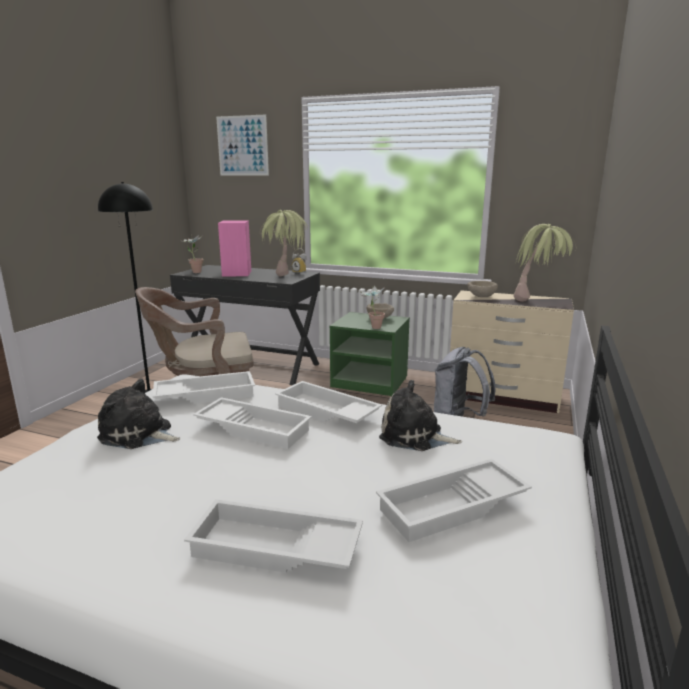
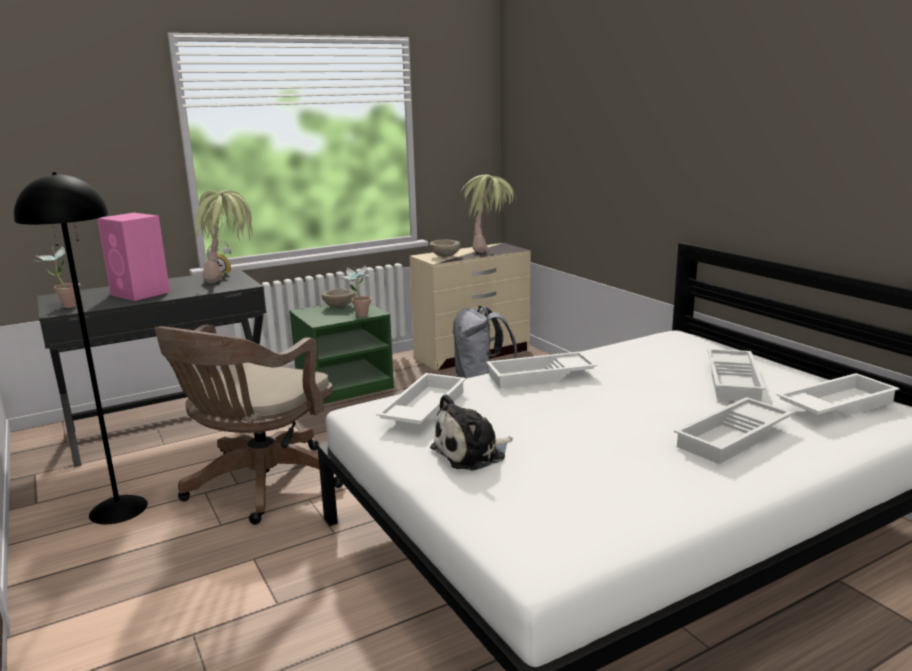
camera: 50 degrees left, 0 degrees up
white tray [193,397,312,449] -> white tray moved to [777,373,900,417]
picture [216,114,269,175] -> none
plush toy [379,380,462,451] -> none

